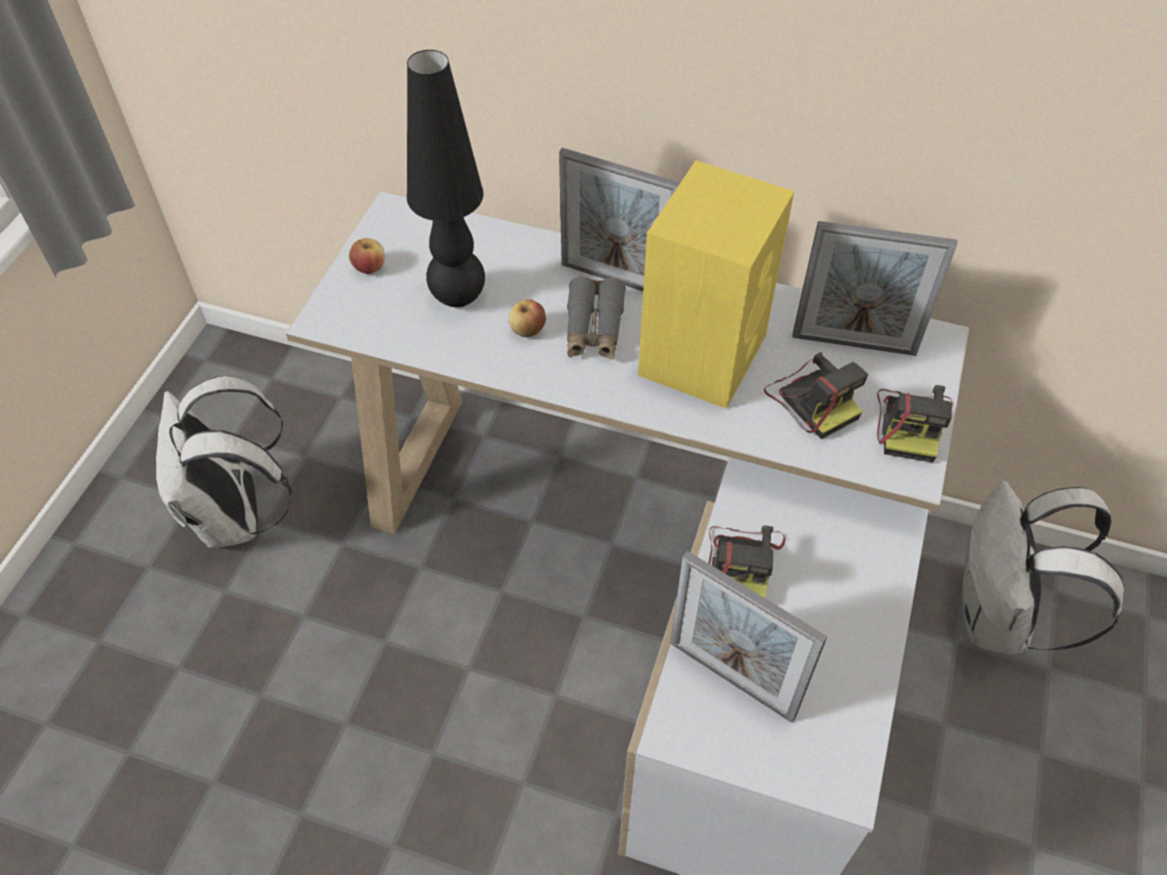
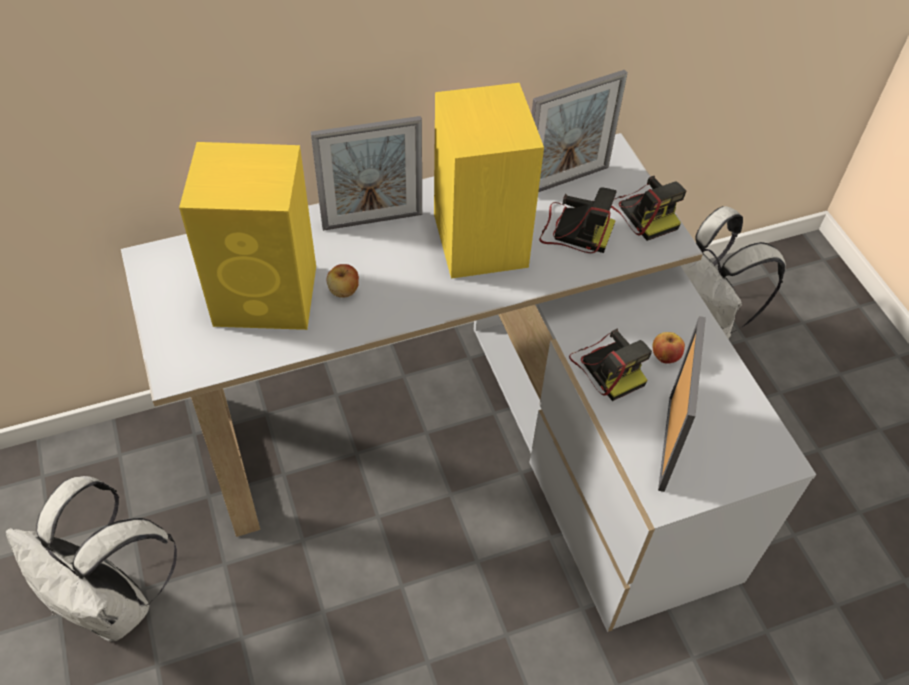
camera: 40 degrees left, 0 degrees up
apple [349,238,385,274] -> apple moved to [653,332,685,364]
black table lamp [407,50,485,307] -> yellow speaker [179,142,316,330]
grey binoculars [567,277,626,360] -> none
picture frame [670,551,828,723] -> picture frame turned 75 degrees counterclockwise [658,316,706,492]

